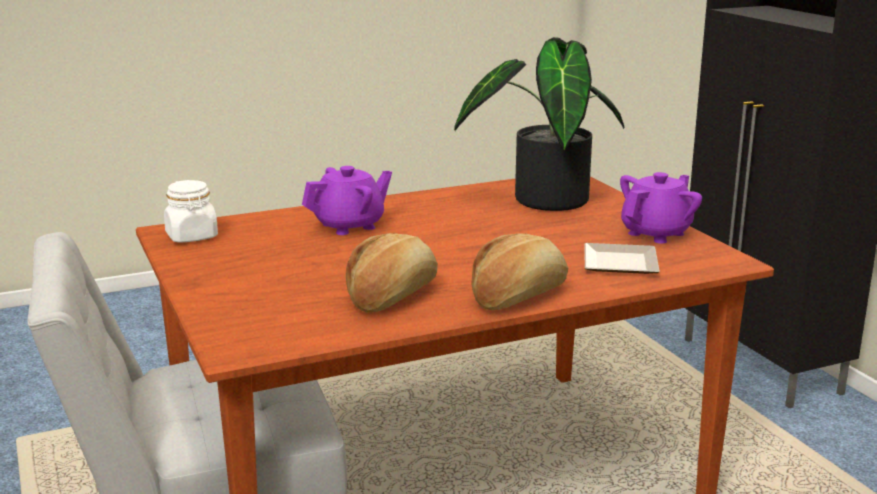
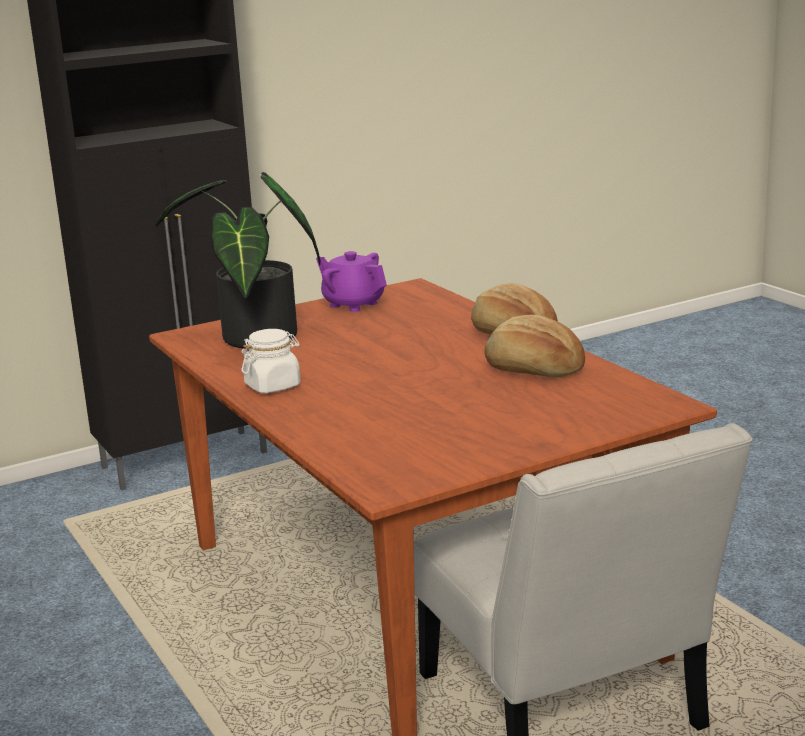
camera: 95 degrees left, 0 degrees up
white jar [164,180,218,243] -> white jar moved to [242,329,301,393]
purple teapot [302,166,392,235] -> none
plate [585,243,660,274] -> none

